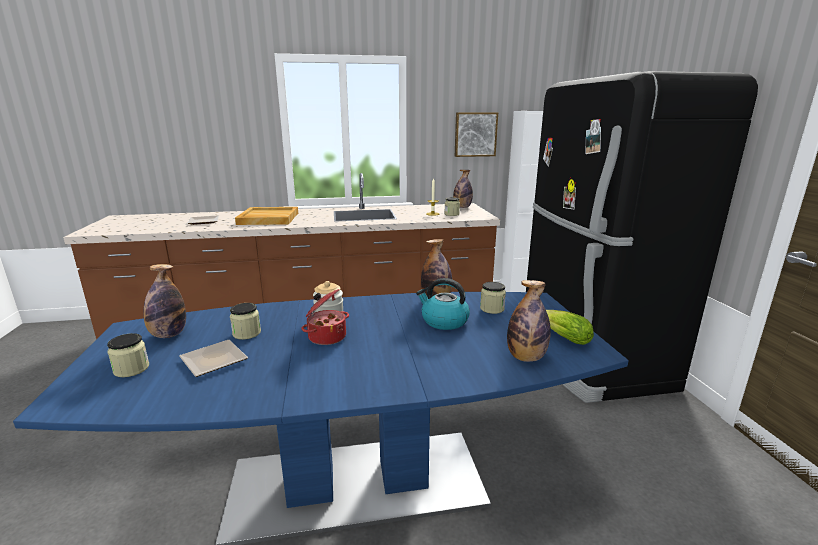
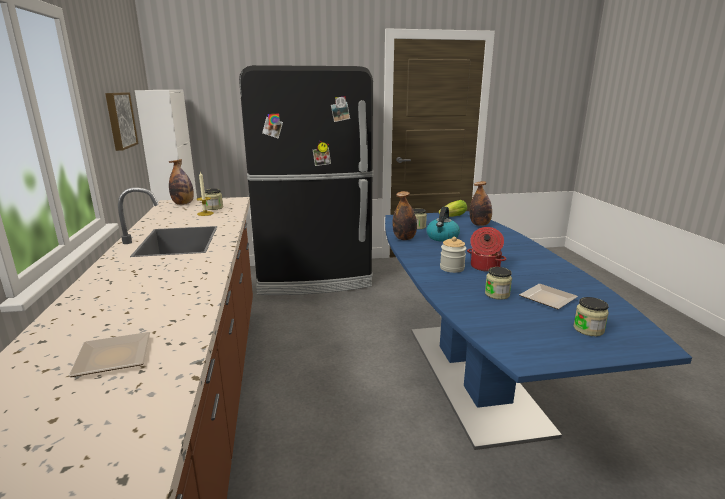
camera: 90 degrees left, 0 degrees up
bottle [143,264,186,338] -> none
beige tray [235,207,298,225] -> none

